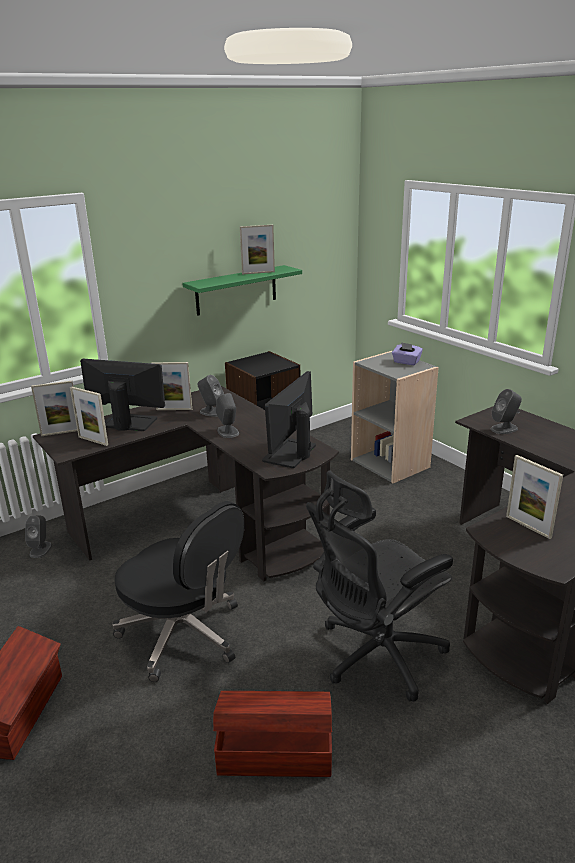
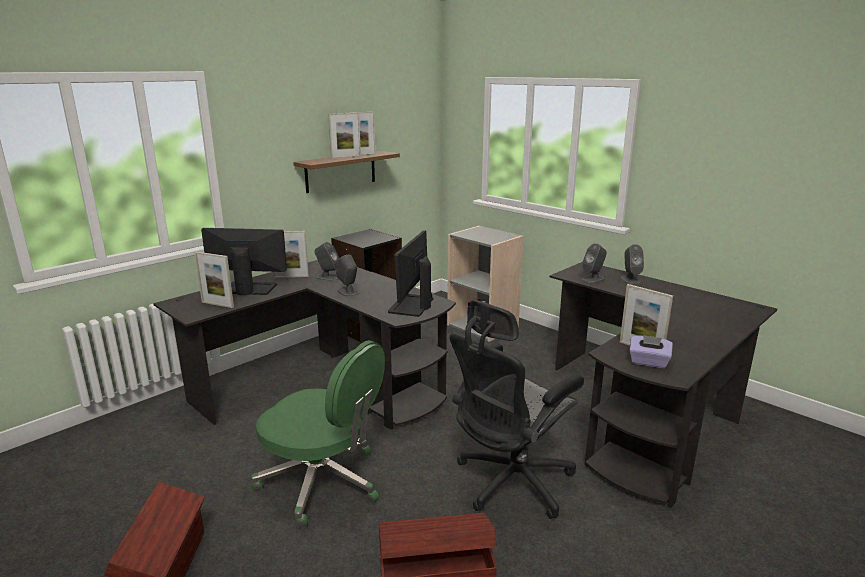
camera: 10 degrees left, 5 degrees down
grey speaker [25,515,52,558] -> grey speaker moved to [621,244,644,285]
picture frame [31,380,77,436] -> picture frame moved to [328,113,361,159]
black office chair [112,501,244,682] -> green office chair [251,340,385,528]
green shelf [182,265,302,316] -> brown shelf [293,151,400,193]
purple tissue box [392,342,423,365] -> purple tissue box moved to [629,335,673,368]

